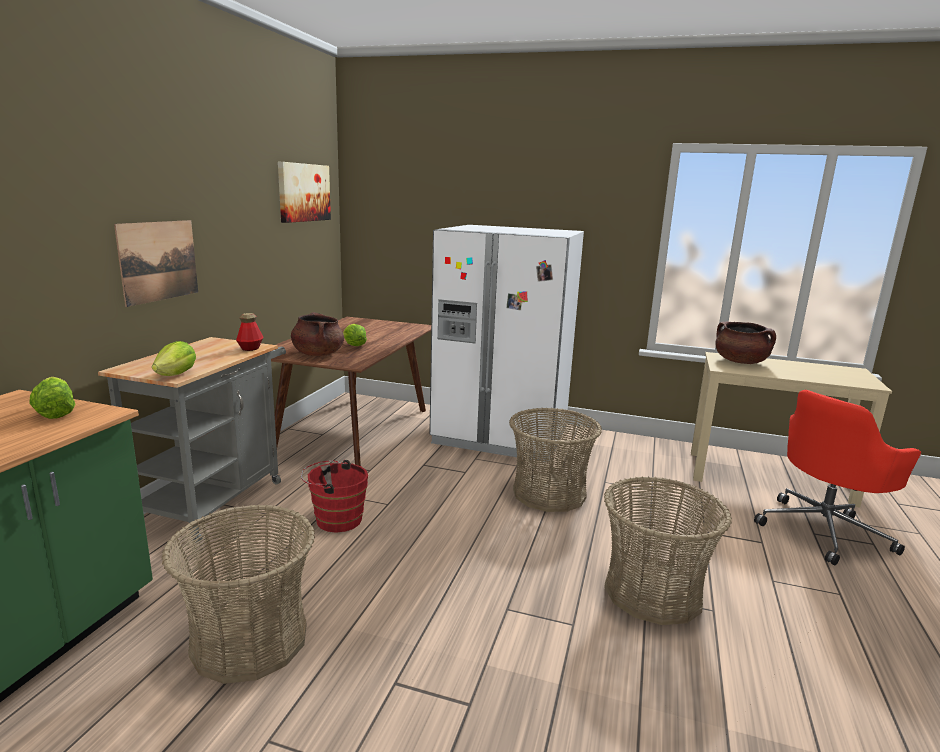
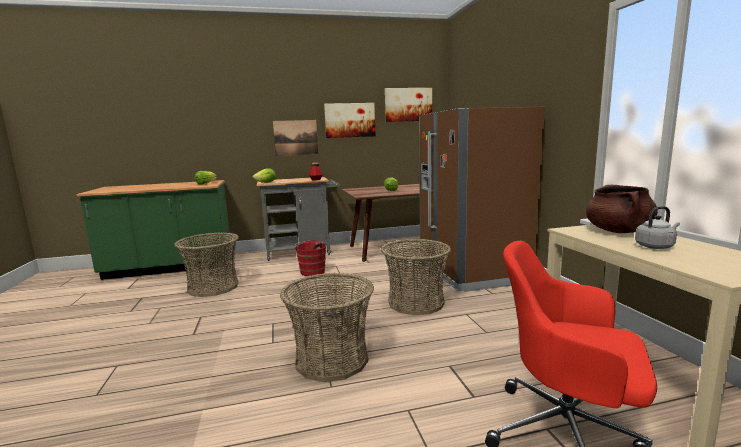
camera: 60 degrees right, 5 degrees down
brown cooking pot [291,312,344,356] -> none
white fridge [429,225,584,463] -> brown fridge [419,107,545,292]
none -> picture [324,103,375,138]
none -> grey kettle [635,206,680,249]

